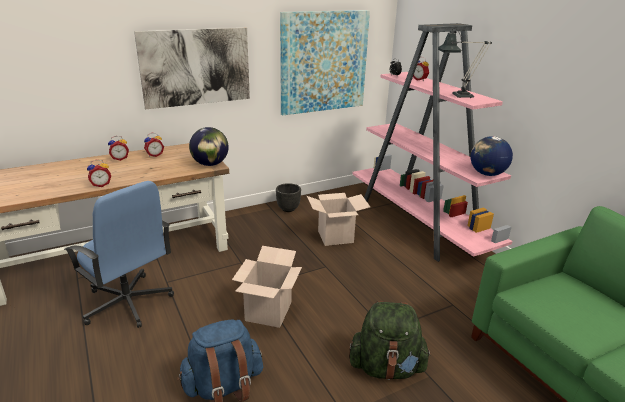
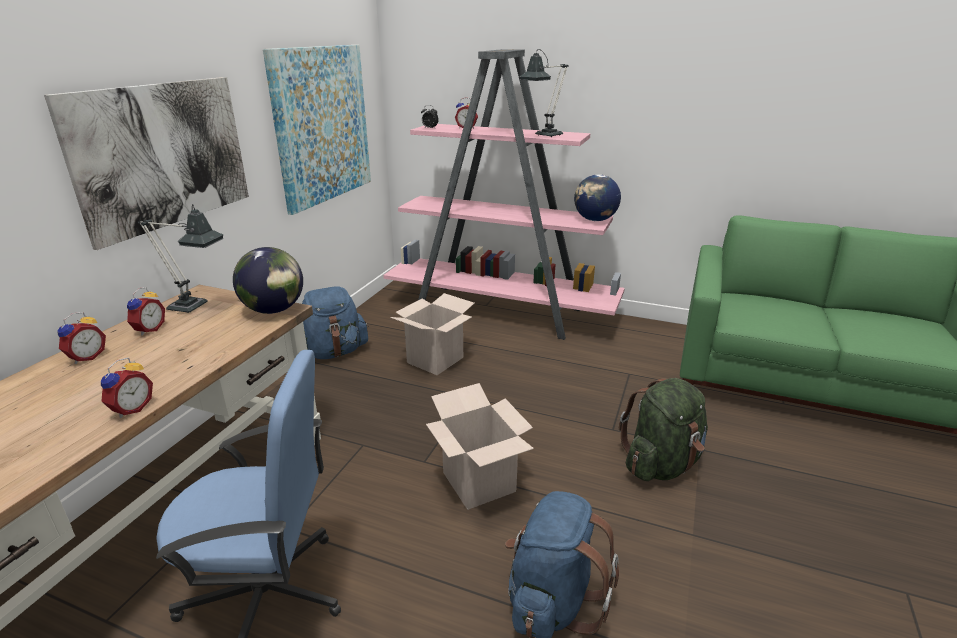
camera: 40 degrees left, 0 degrees up
black planter [276,183,301,212] -> blue backpack [302,286,369,359]
none -> table lamp [138,204,223,313]

